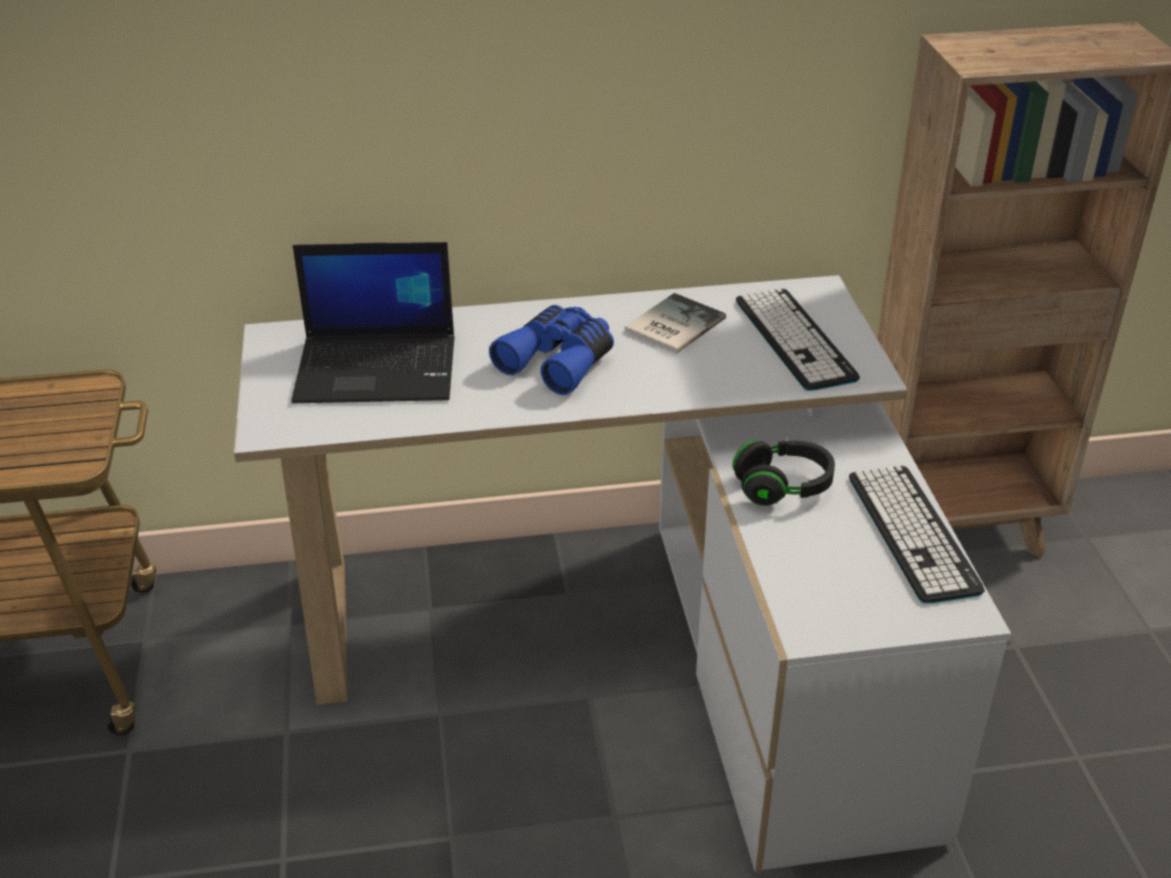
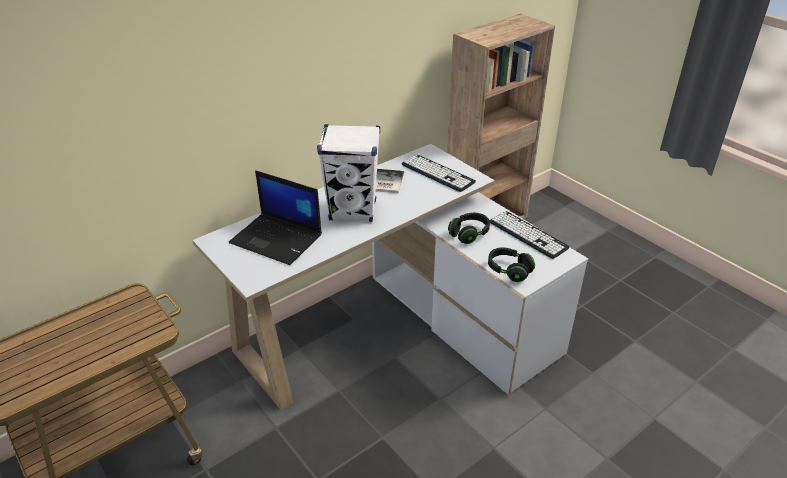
camera: 30 degrees left, 0 degrees up
laptop [291,242,455,403] -> laptop turned 60 degrees clockwise [229,170,322,265]
blue binoculars [489,305,614,395] -> white speaker [317,124,380,222]
none -> black headphones [488,248,535,282]

